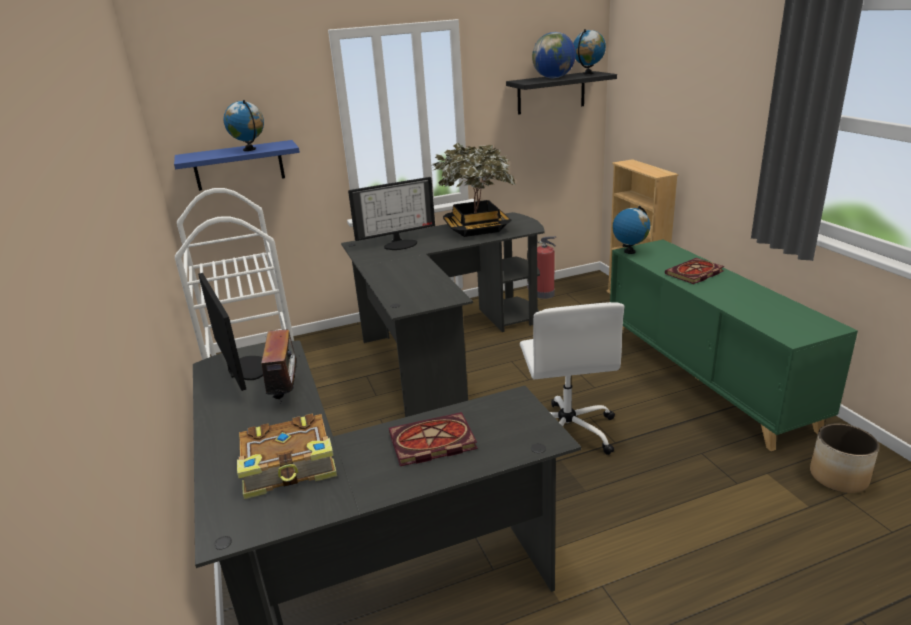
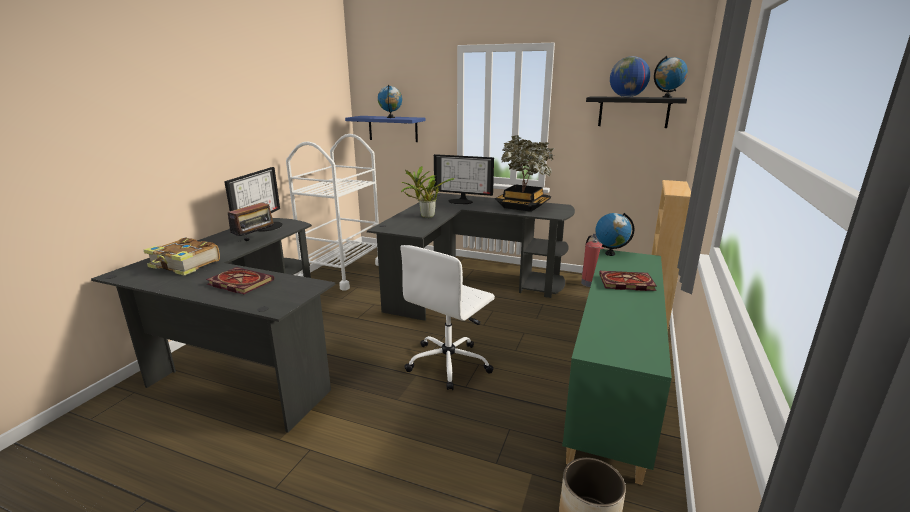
camera: 40 degrees right, 5 degrees down
none -> potted plant [401,166,455,218]

